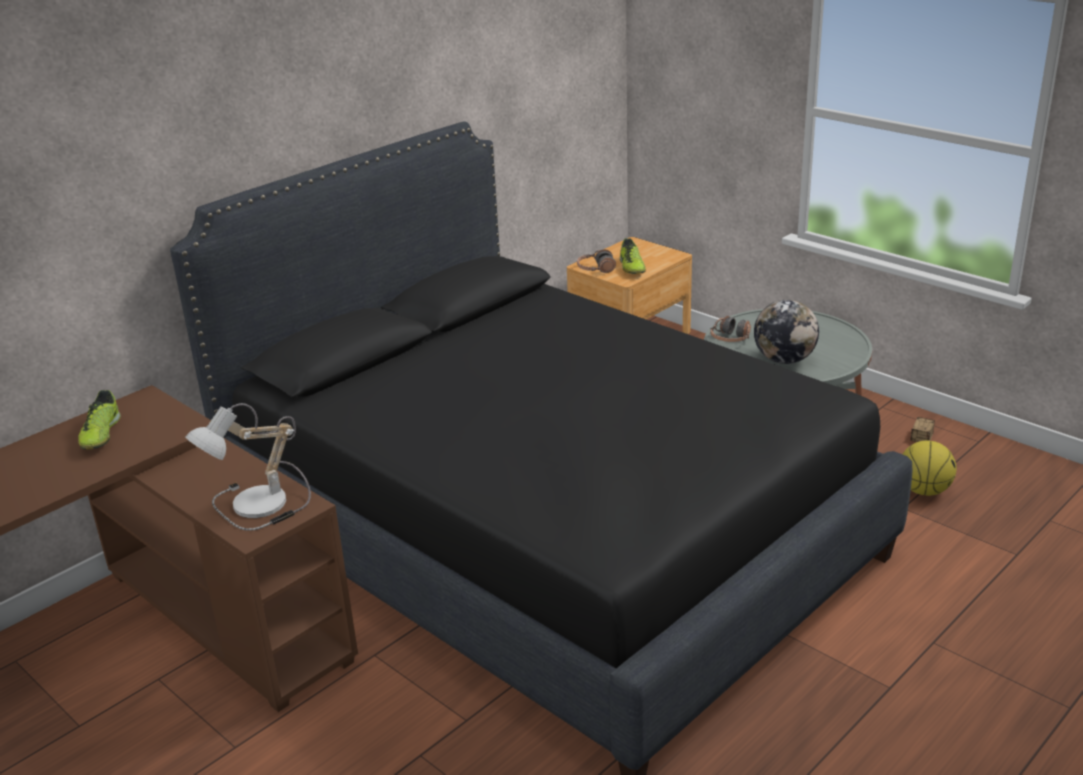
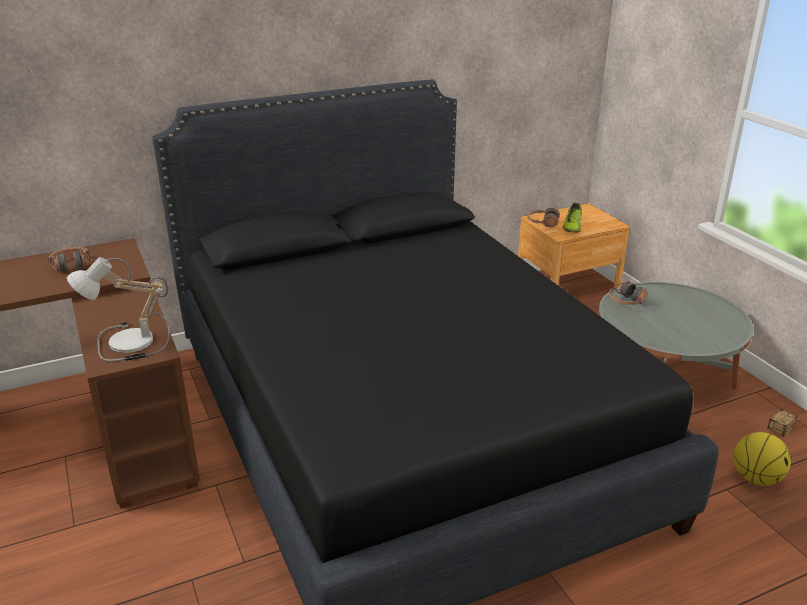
camera: 20 degrees right, 0 degrees up
shoe [78,390,121,450] -> headphones [48,247,90,273]
globe [754,300,819,364] -> none

